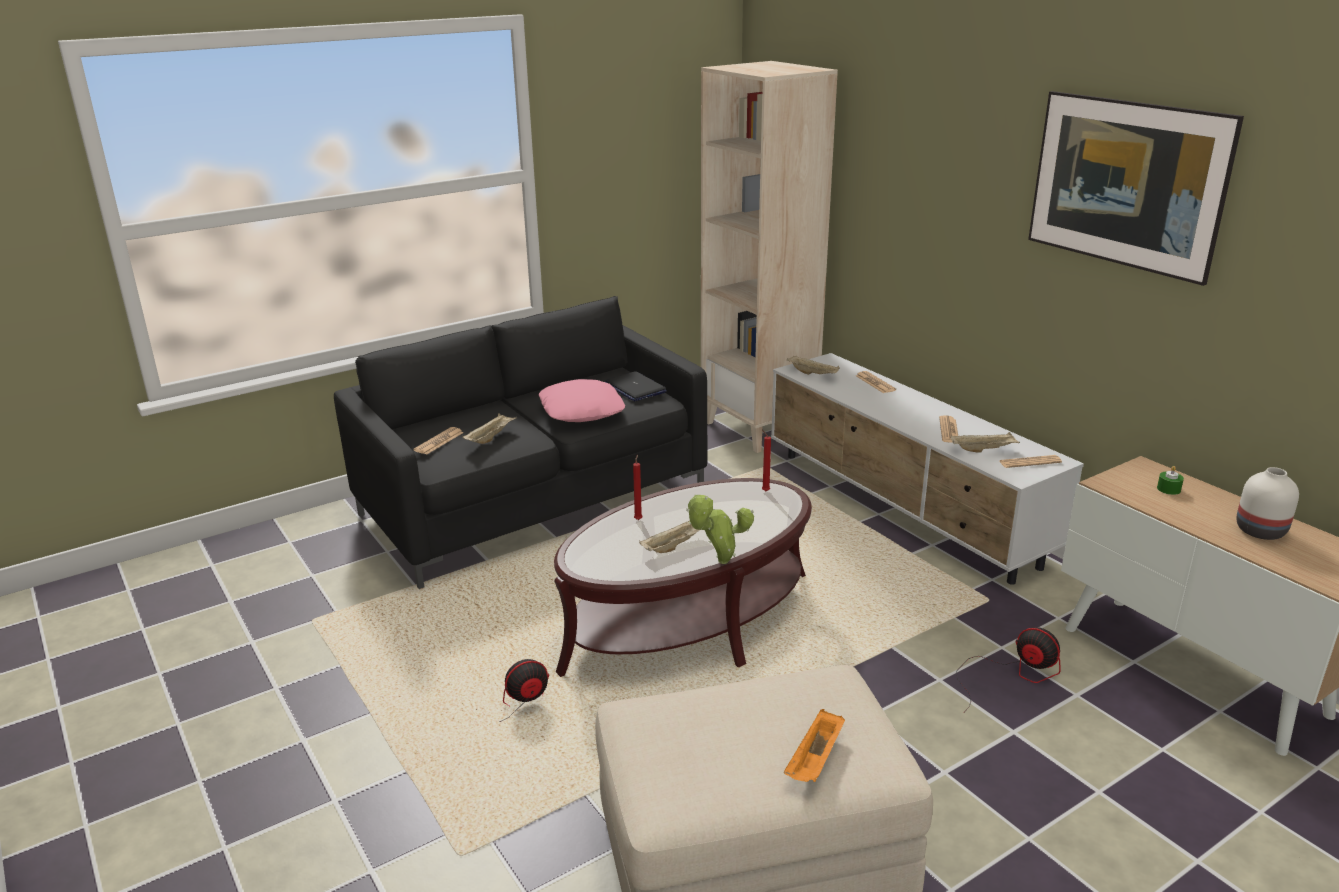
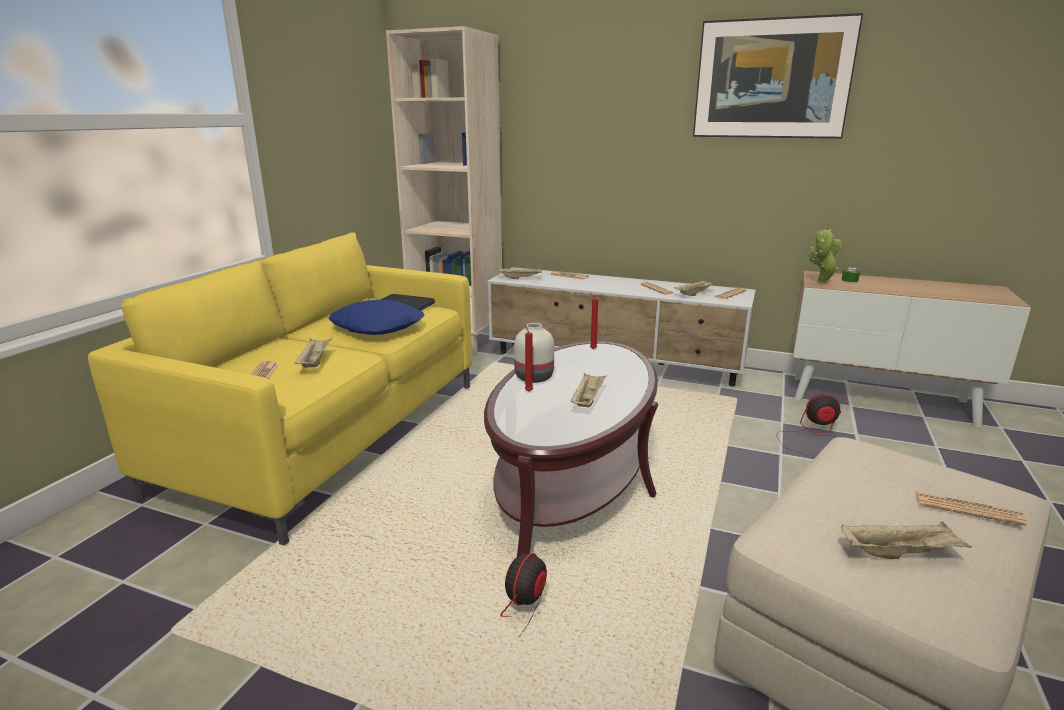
camera: 35 degrees left, 5 degrees down
black sofa [334,296,707,589] -> yellow sofa [88,232,472,546]
pink pillow [538,379,625,422] -> blue pillow [329,300,425,335]
potted plant [686,494,754,564] -> potted plant moved to [808,229,842,283]
orange tray [784,709,845,782] -> newspaper [915,492,1027,526]
white vase [1236,467,1299,540] -> white vase moved to [514,323,554,383]
none -> beige tray [841,521,972,559]

